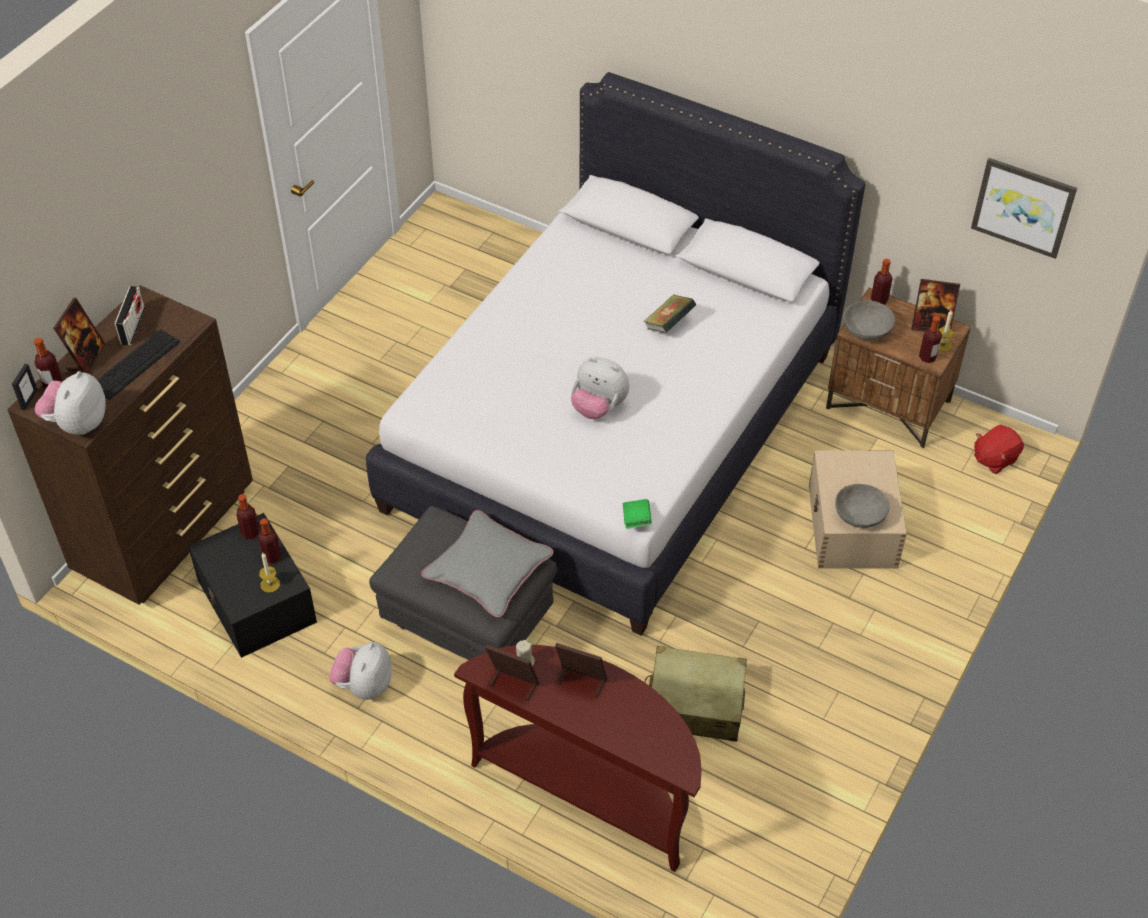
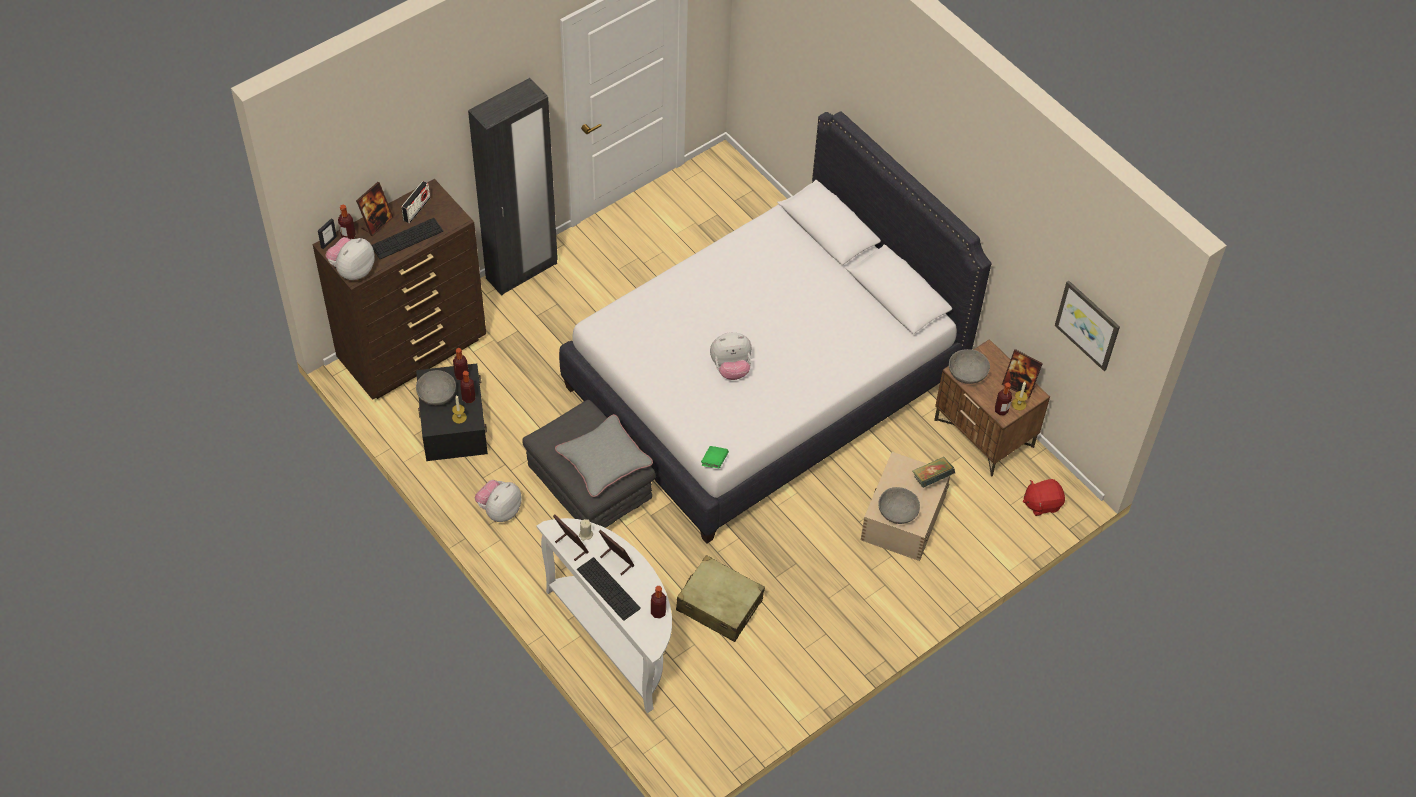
camera: 20 degrees right, 5 degrees up
brown console table [454,645,701,872] -> white console table [537,518,672,713]
plush toy [571,357,630,419] -> plush toy turned 60 degrees counterclockwise [710,332,752,380]
book [643,294,696,333] -> book moved to [913,457,955,488]
bottle [871,259,893,305] -> bottle moved to [651,586,666,619]
none -> grey bowl [416,370,456,405]
none -> black wardrobe [468,78,558,296]
none -> keyboard [577,557,641,621]

